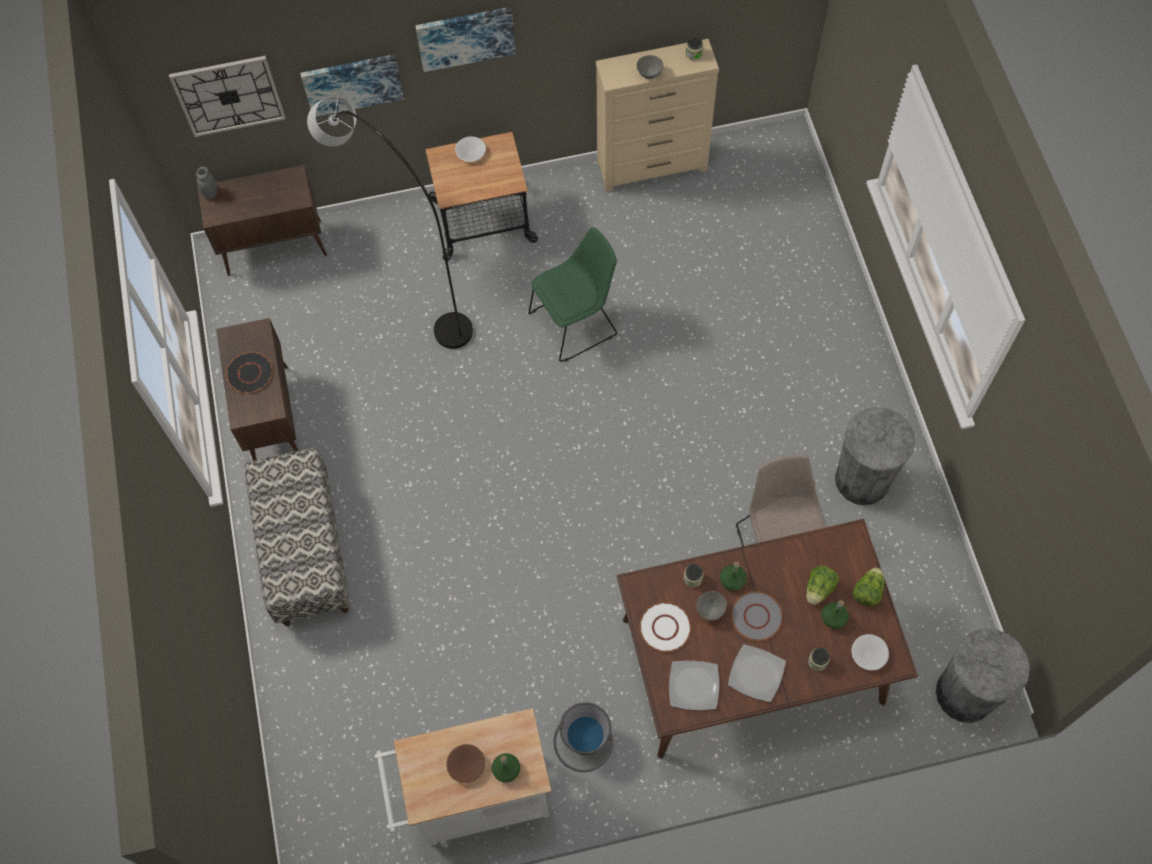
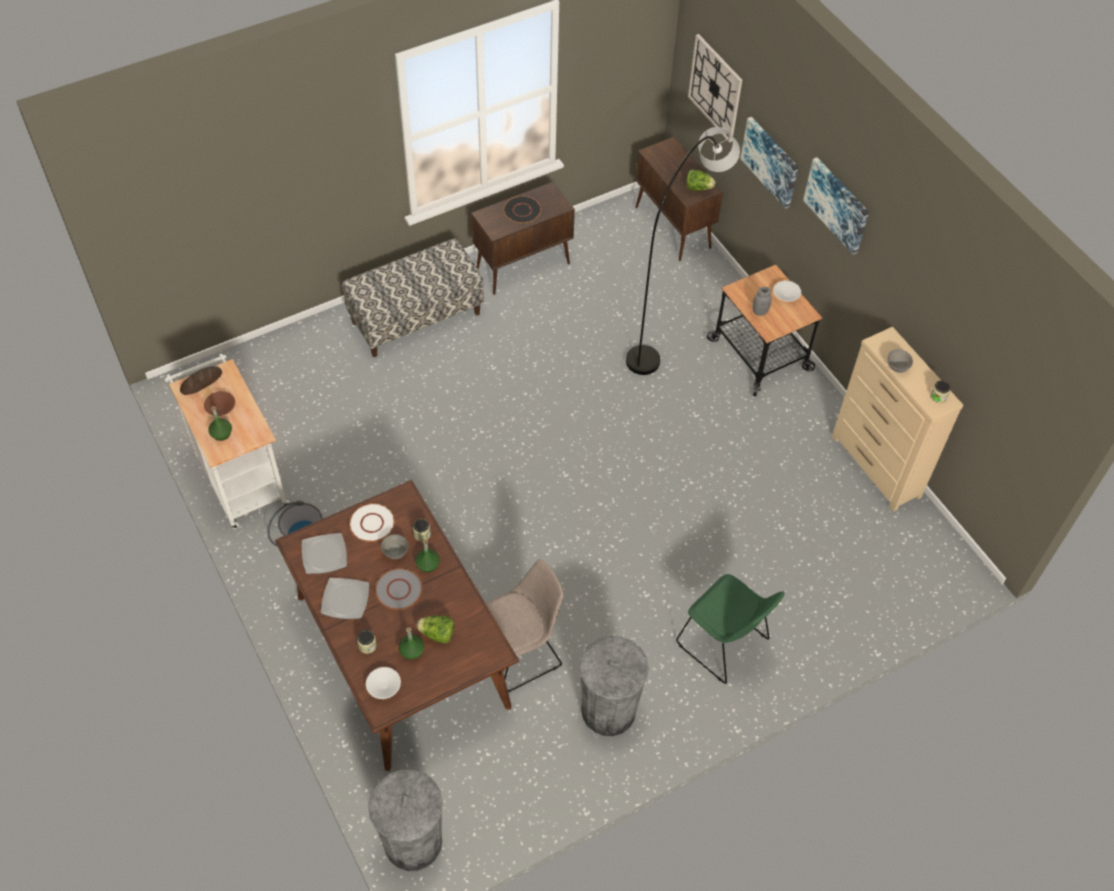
camera: 70 degrees right, 10 degrees down
grey jar [196,167,218,199] -> grey jar moved to [752,287,771,316]
green chair [528,227,617,362] -> green chair moved to [676,574,784,684]
lettuce [852,568,885,607] -> lettuce moved to [686,169,715,191]
none -> bread [180,366,222,395]

